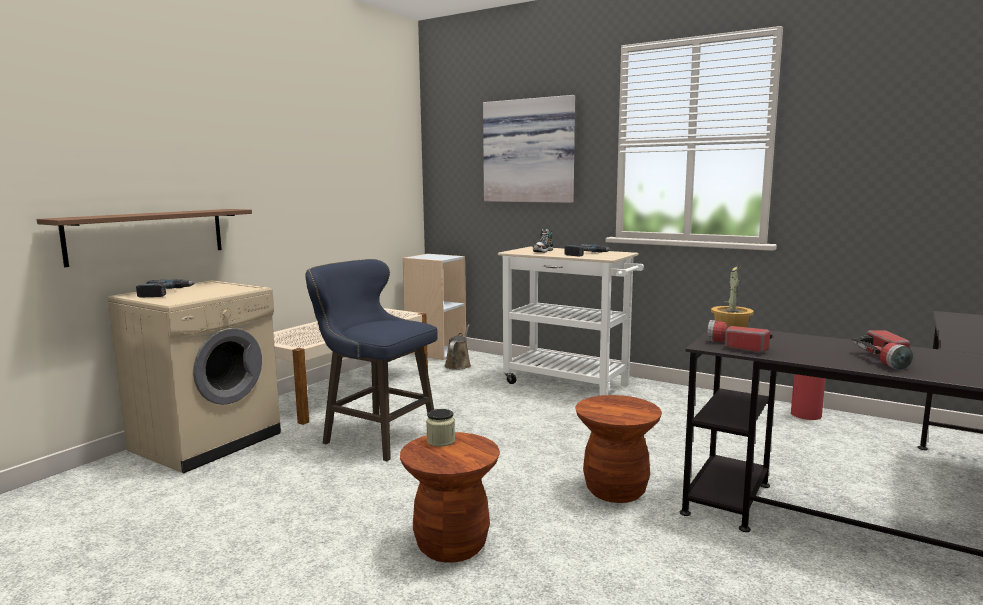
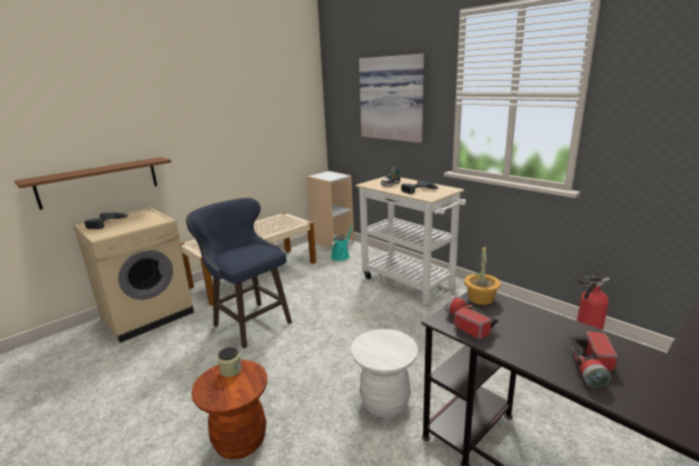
camera: 15 degrees right, 10 degrees up
brown watering can [444,324,471,370] -> turquoise watering can [331,226,353,261]
brown stool [575,395,662,503] -> white stool [351,329,418,418]

